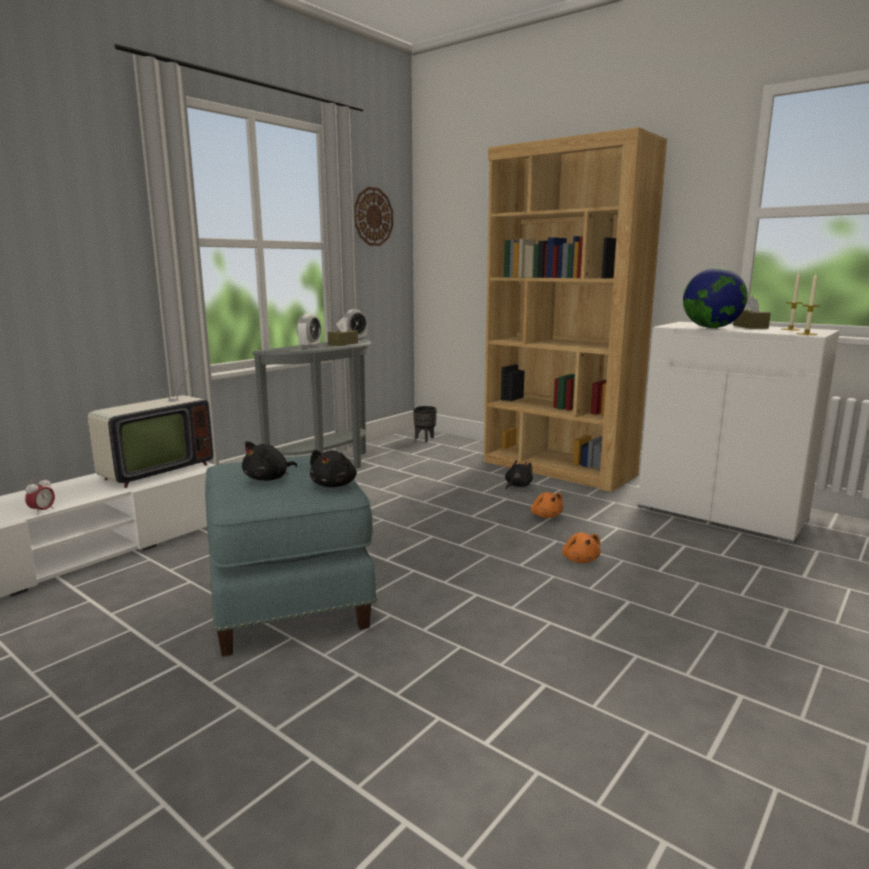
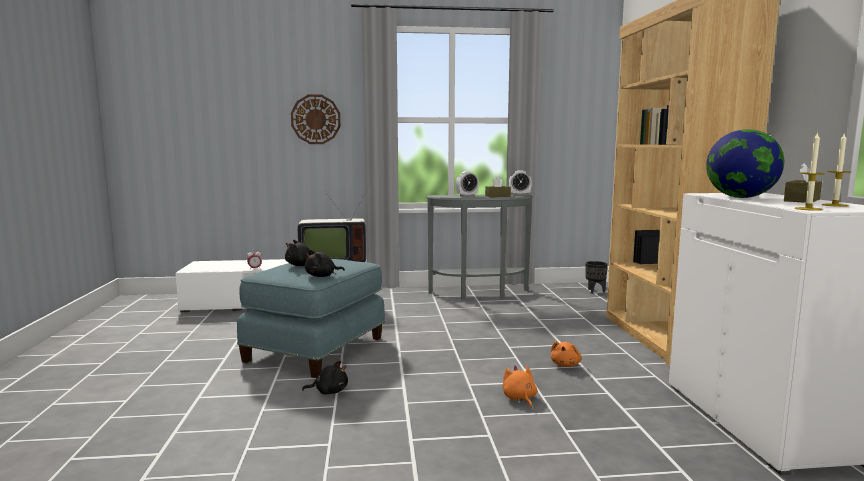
camera: 45 degrees right, 5 degrees down
wall clock [354,187,393,246] -> wall clock moved to [291,94,341,144]
black plush toy [505,460,533,490] -> black plush toy moved to [302,361,348,395]
orange plush toy [562,532,601,563] -> orange plush toy turned 135 degrees clockwise [502,365,537,408]

